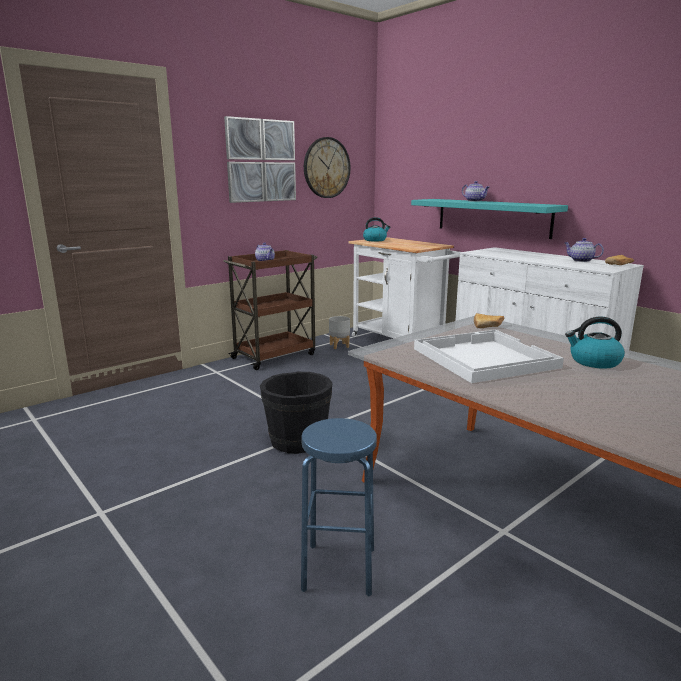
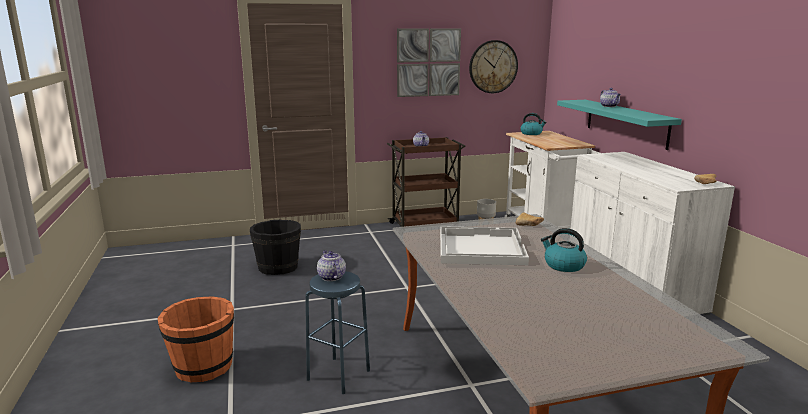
camera: 25 degrees right, 0 degrees up
black bucket [260,372,333,454] -> black bucket moved to [250,220,301,275]
teapot [565,238,604,262] -> teapot moved to [317,250,346,281]
none -> orange bucket [158,296,234,382]

